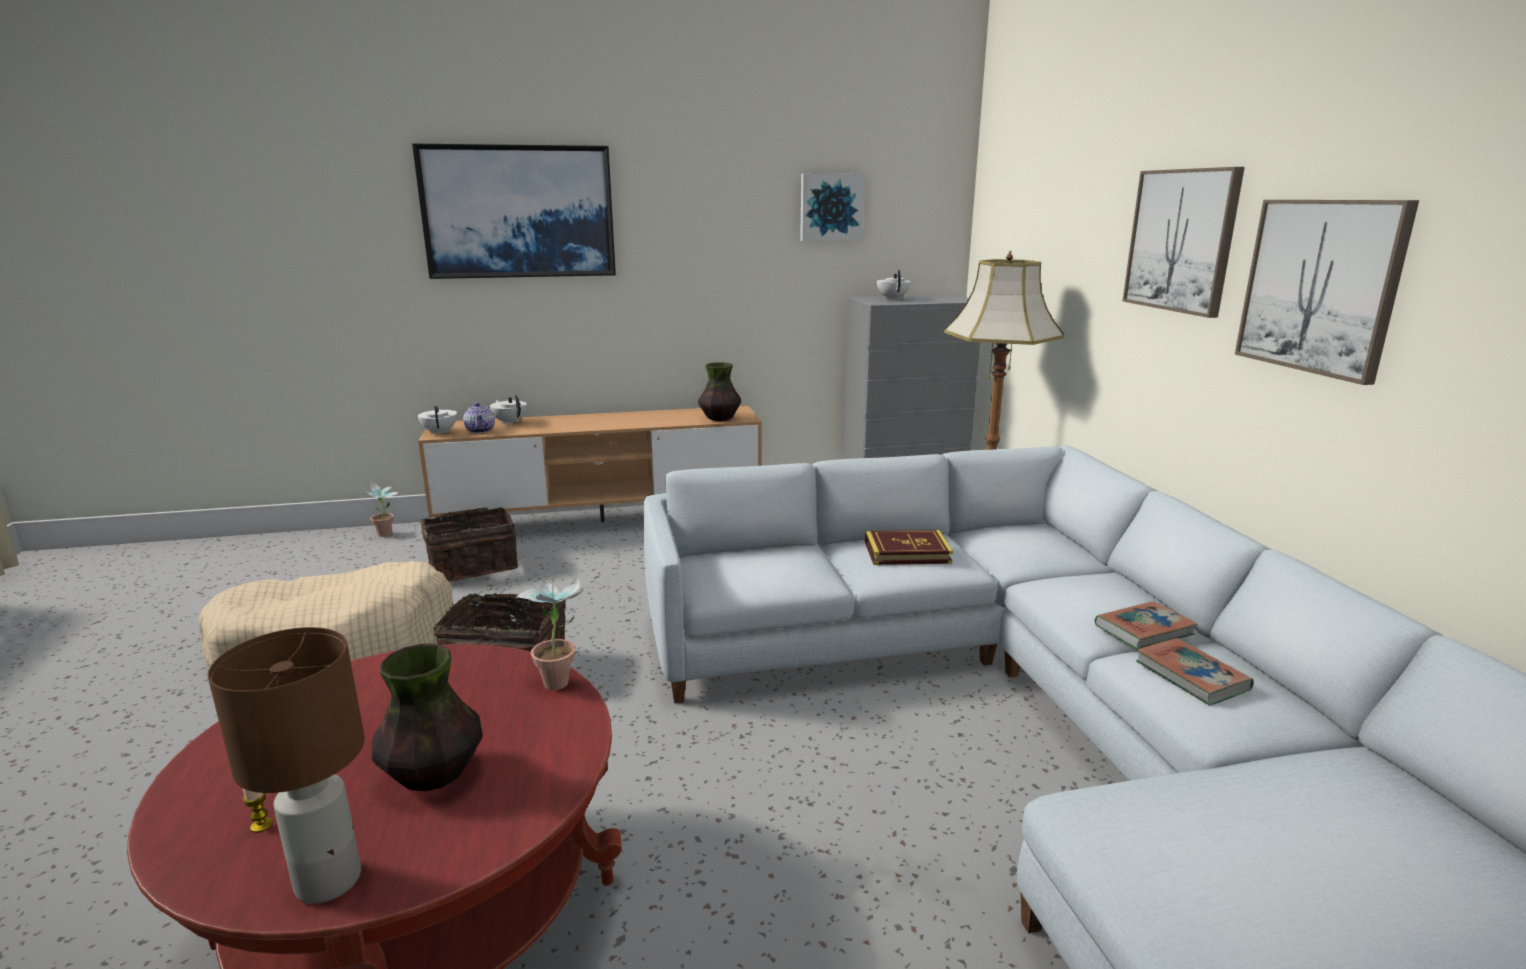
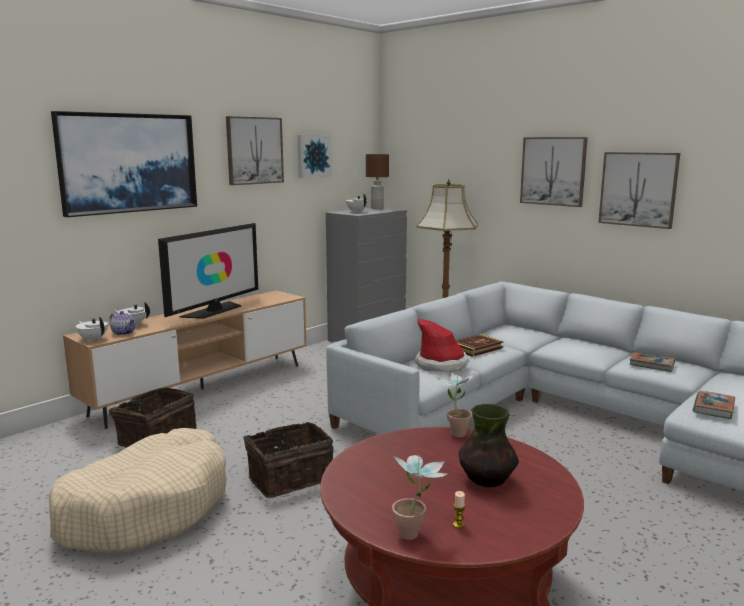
camera: 35 degrees left, 5 degrees down
brown table lamp [207,627,365,904] -> brown table lamp moved to [366,154,389,209]
potted plant [361,481,398,537] -> potted plant moved to [392,455,448,540]
vase [698,362,741,421] -> none
book [1094,601,1198,650] -> book moved to [693,391,735,419]
none -> television [158,223,258,319]
none -> picture [226,116,284,185]
none -> hat [415,318,469,372]

